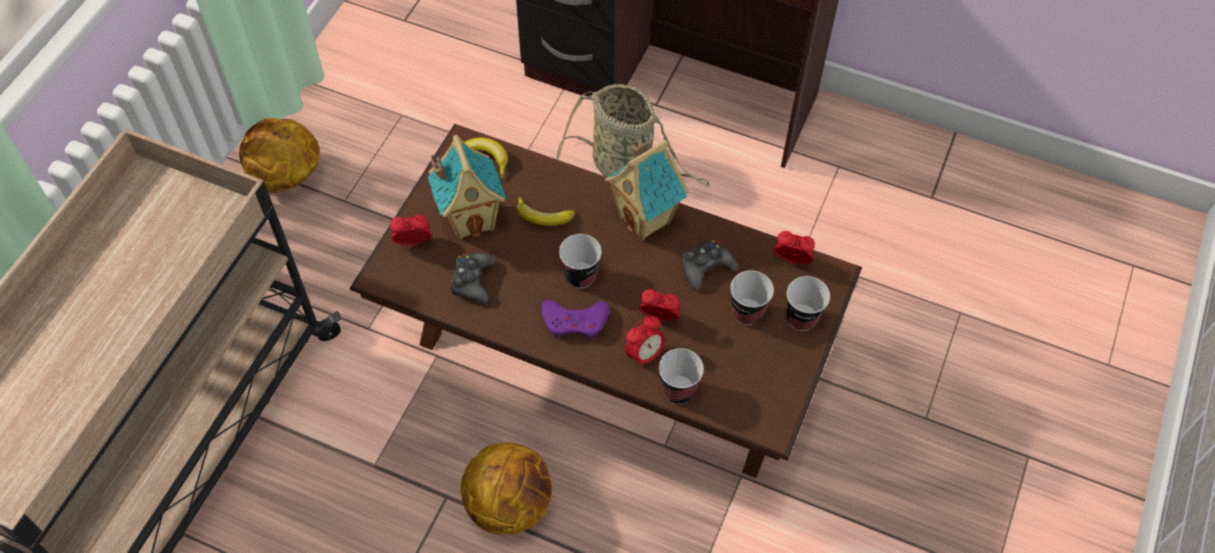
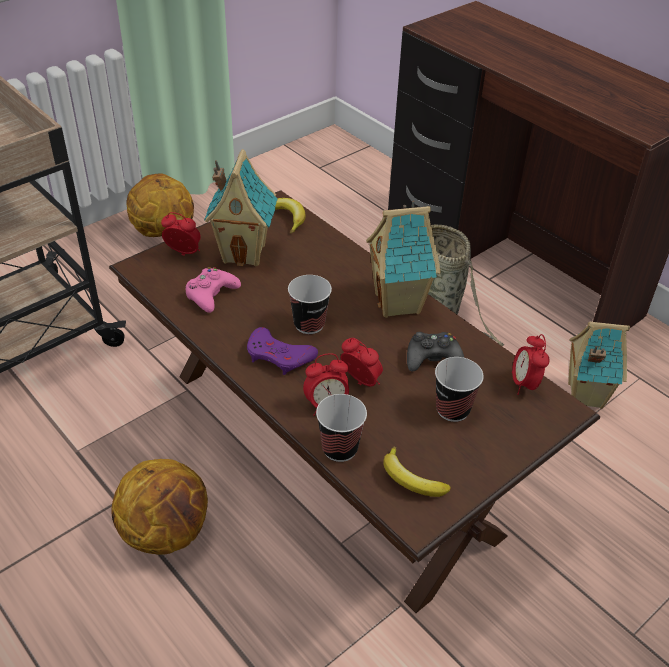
camera: 25 degrees right, 15 degrees down
black game controller [450,253,495,303] -> pink game controller [185,267,241,313]
banana [517,197,575,226] -> banana moved to [383,447,451,497]
alarm clock [773,231,815,264] -> alarm clock turned 135 degrees counterclockwise [512,334,549,395]
cup [787,276,830,331] -> none
none -> toy house [568,322,630,409]

